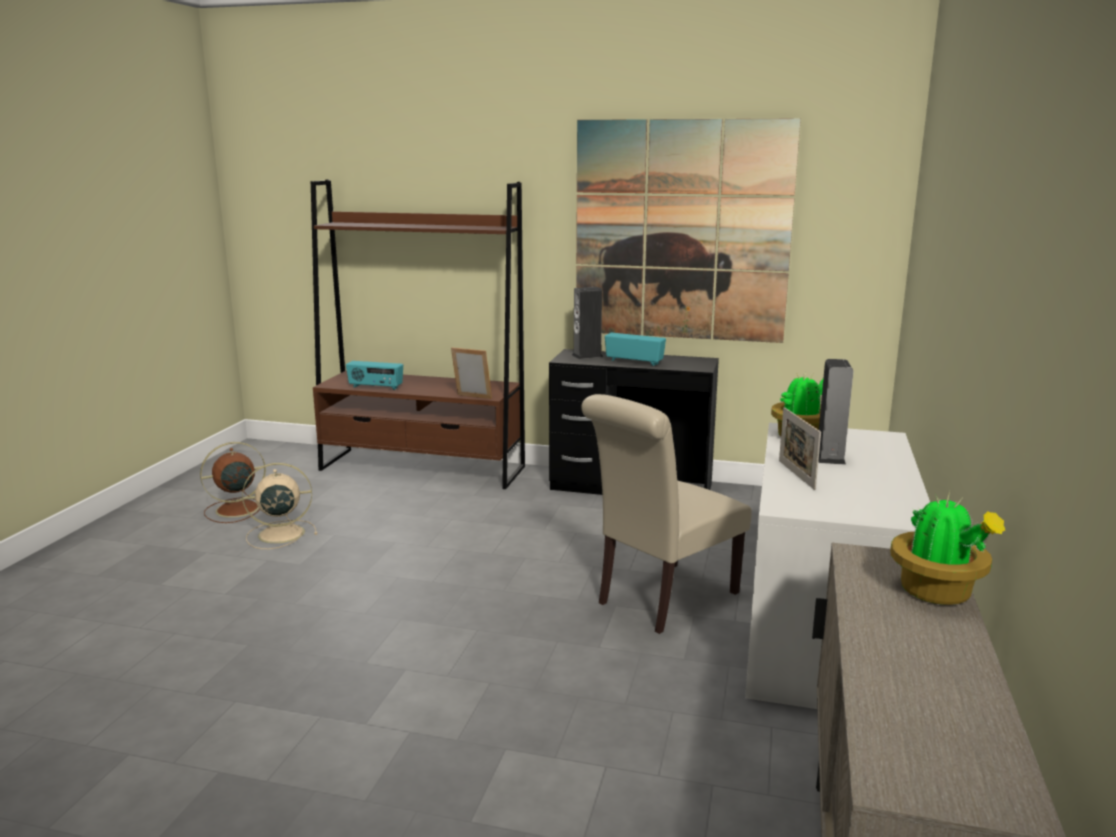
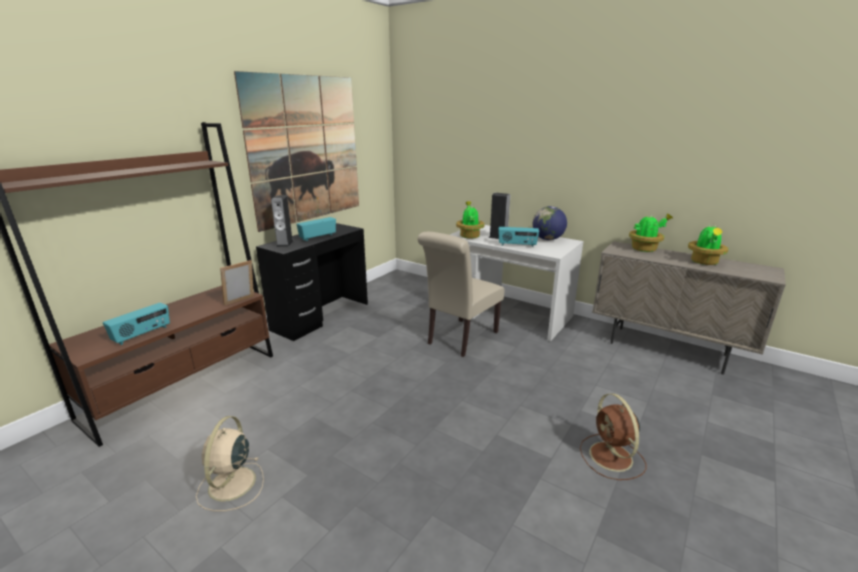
camera: 70 degrees left, 5 degrees up
brown fan [200,442,266,523] -> brown fan moved to [580,393,646,480]
beige chair [581,394,752,634] -> beige chair turned 60 degrees clockwise [418,232,505,357]
picture frame [779,407,821,490] -> radio [498,227,539,247]
none -> globe [533,206,567,240]
none -> potted plant [688,223,729,265]

